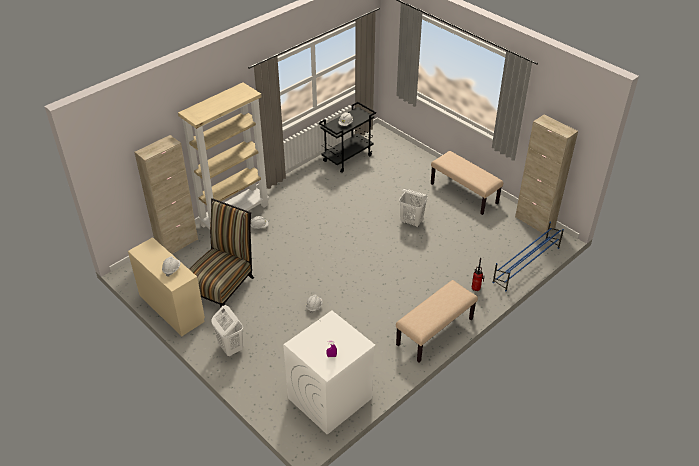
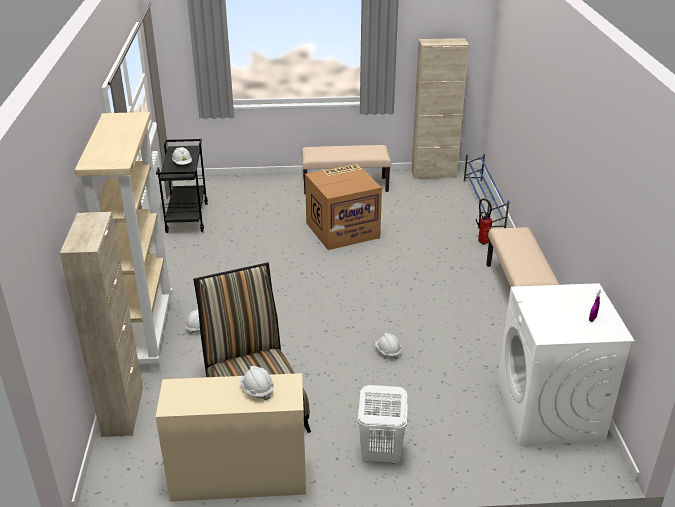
camera: 50 degrees left, 10 degrees down
white laundry basket [399,189,427,228] -> cardboard box [305,164,382,250]

